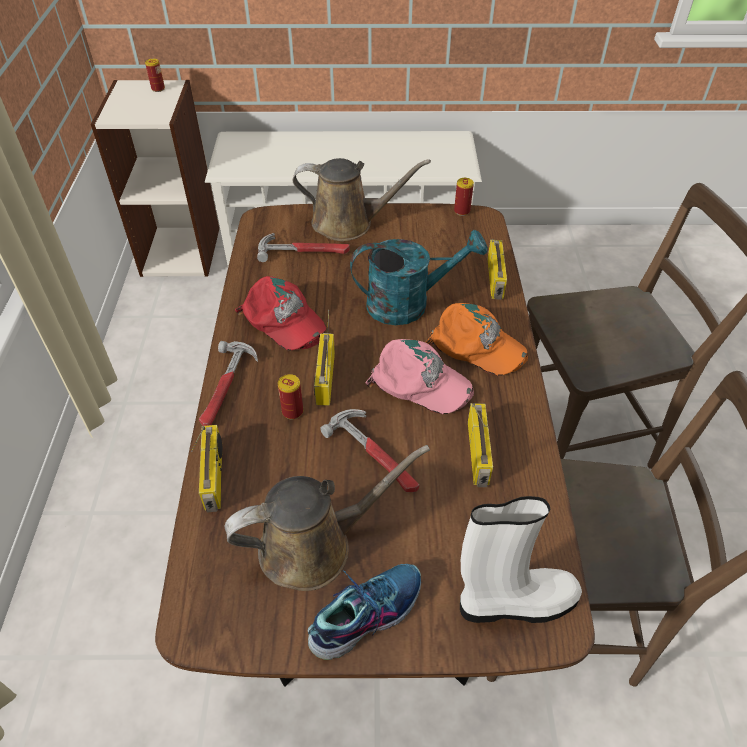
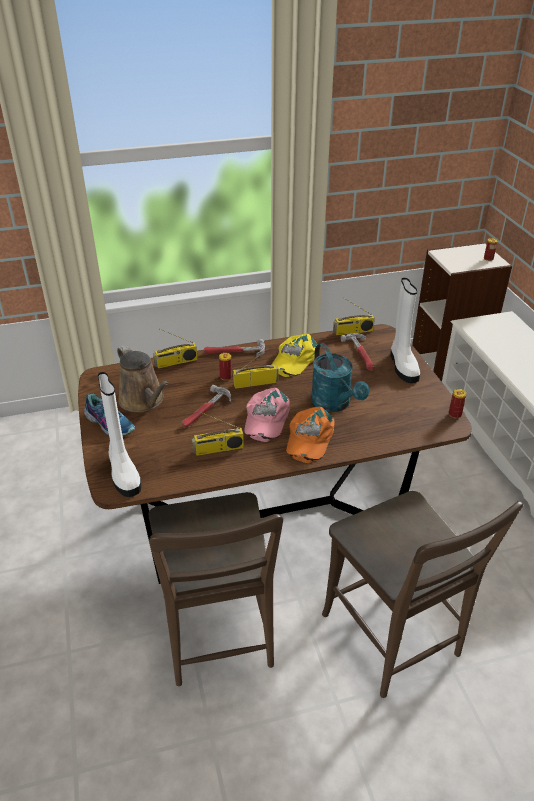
camera: 75 degrees right, 10 degrees down
red cap [235,276,326,351] -> yellow cap [272,334,317,377]
brown watering can [293,158,431,241] -> white boot [391,278,420,383]
radio [488,239,507,299] -> radio moved to [333,297,375,336]

